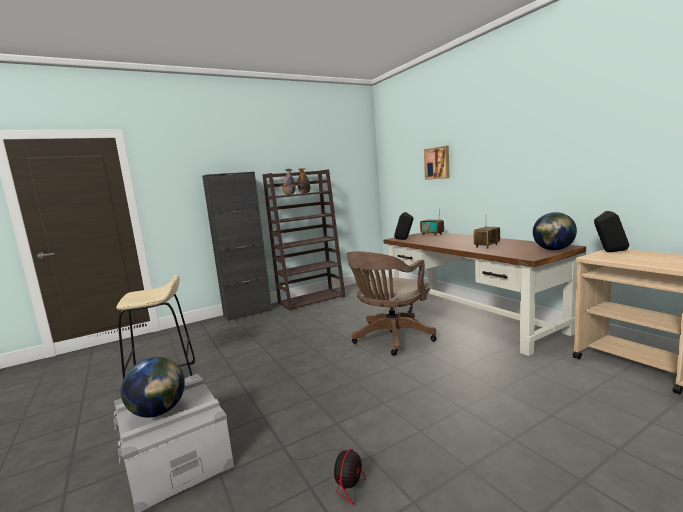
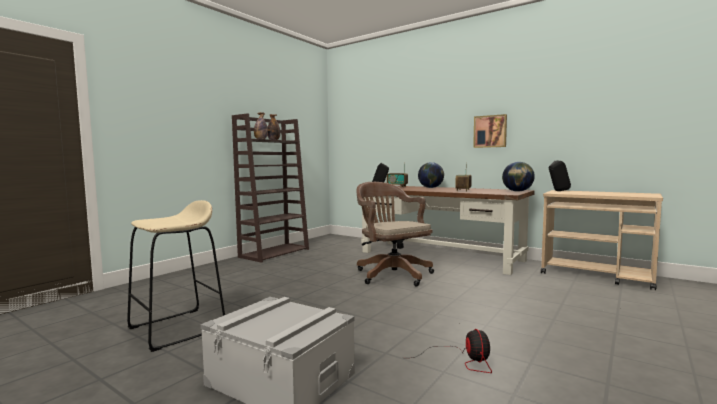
camera: 25 degrees left, 5 degrees down
globe [121,357,185,417] -> globe moved to [418,162,444,188]
black cabinet [202,172,272,321] -> none
brown office chair [347,251,436,356] -> brown office chair turned 135 degrees clockwise [356,182,434,287]
picture [424,146,450,180] -> picture moved to [473,114,507,148]

